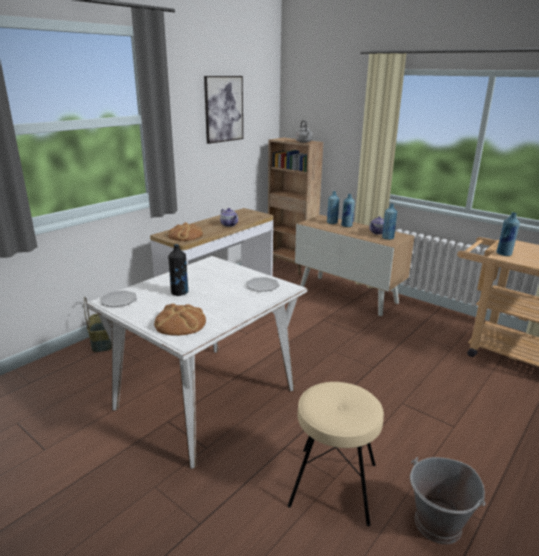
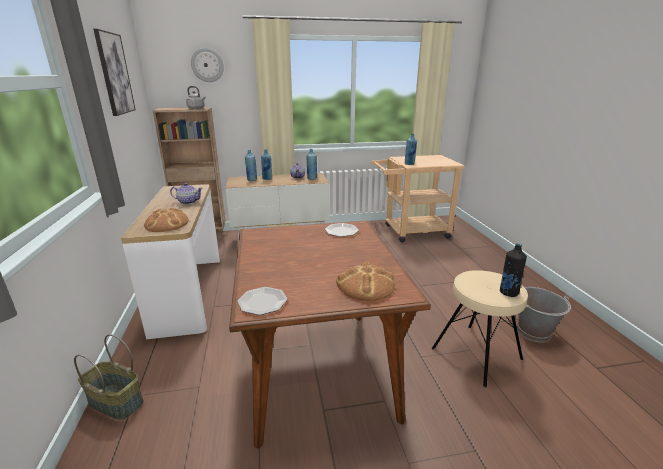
camera: 50 degrees left, 0 degrees up
white dining table [86,256,307,468] -> brown dining table [229,220,431,449]
black bottle [168,244,188,296] -> black bottle moved to [500,244,527,297]
none -> wall clock [191,48,224,82]

